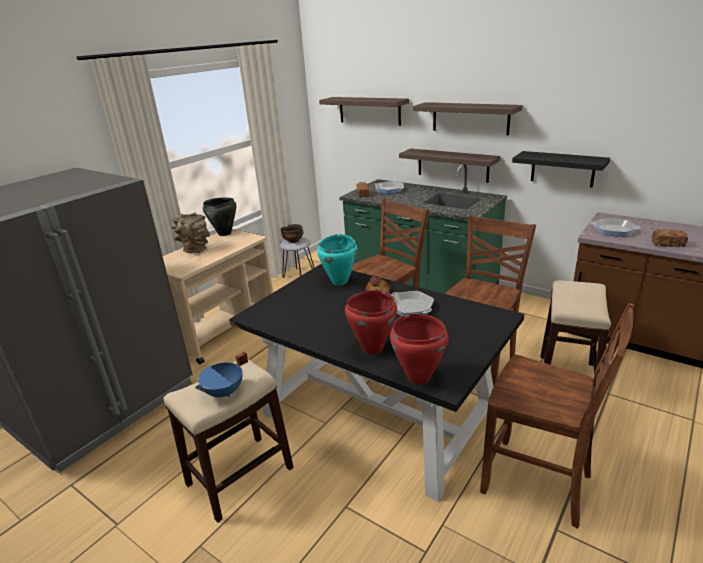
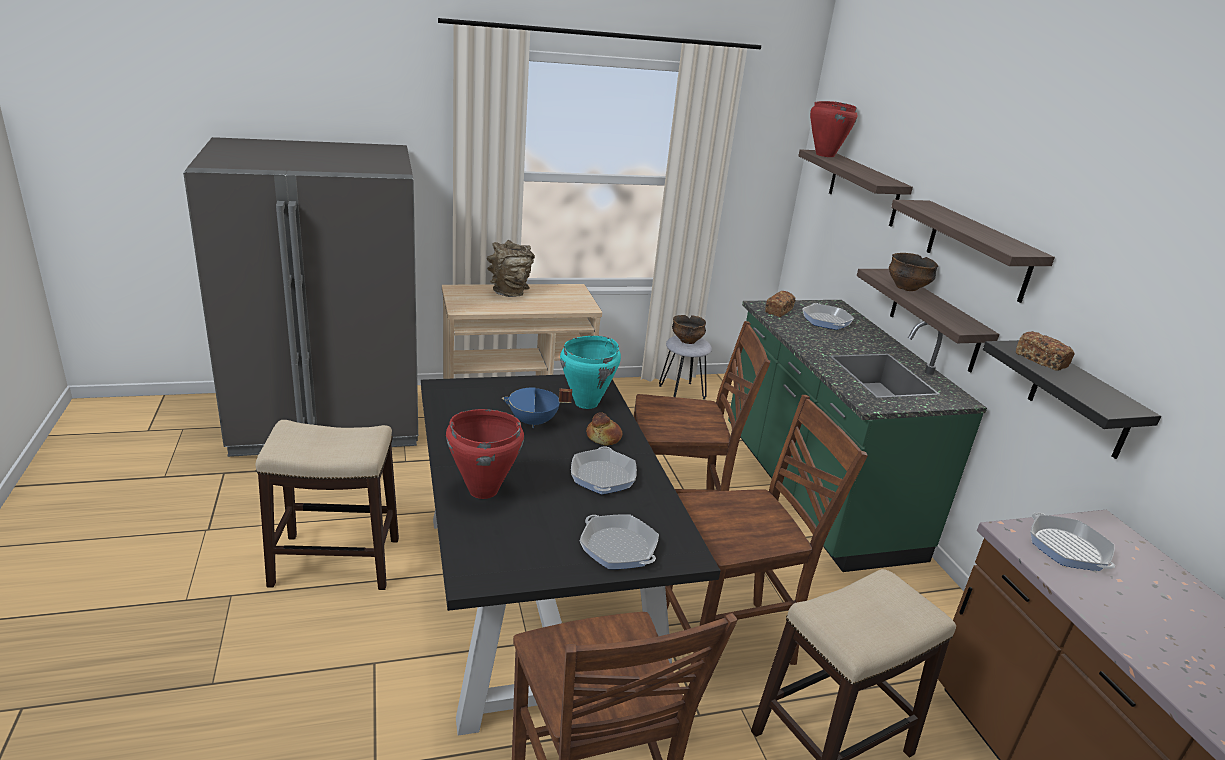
camera: 35 degrees right, 0 degrees up
blue cooking pot [195,352,248,398] -> blue cooking pot moved to [502,388,572,428]
black cooking pot [203,198,237,236] -> none
red cooking pot [390,313,449,384] -> red cooking pot moved to [810,101,857,157]
bread [652,229,688,247] -> bread moved to [1016,331,1075,371]
none -> frying pan [580,514,659,569]
none -> bowl [889,253,938,291]

